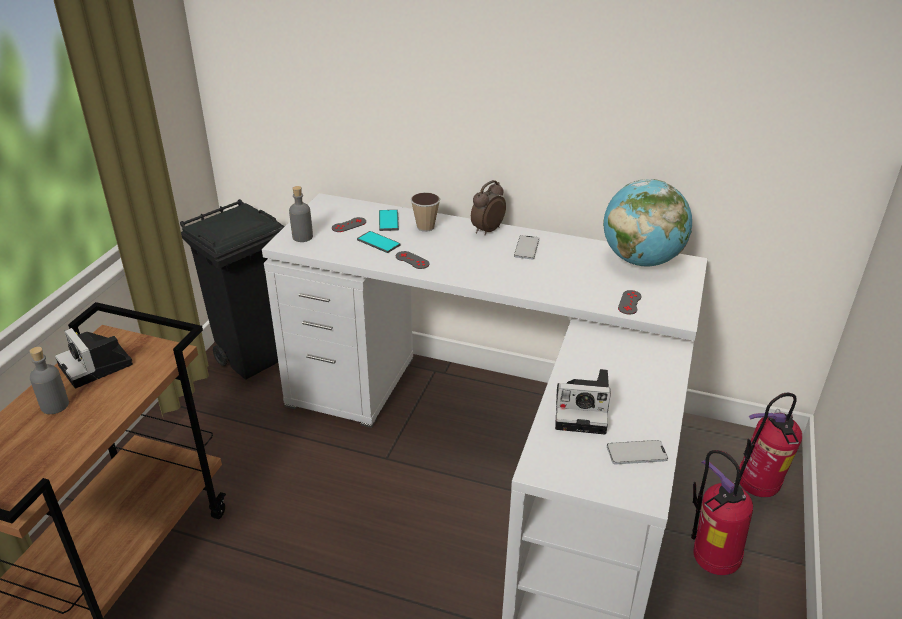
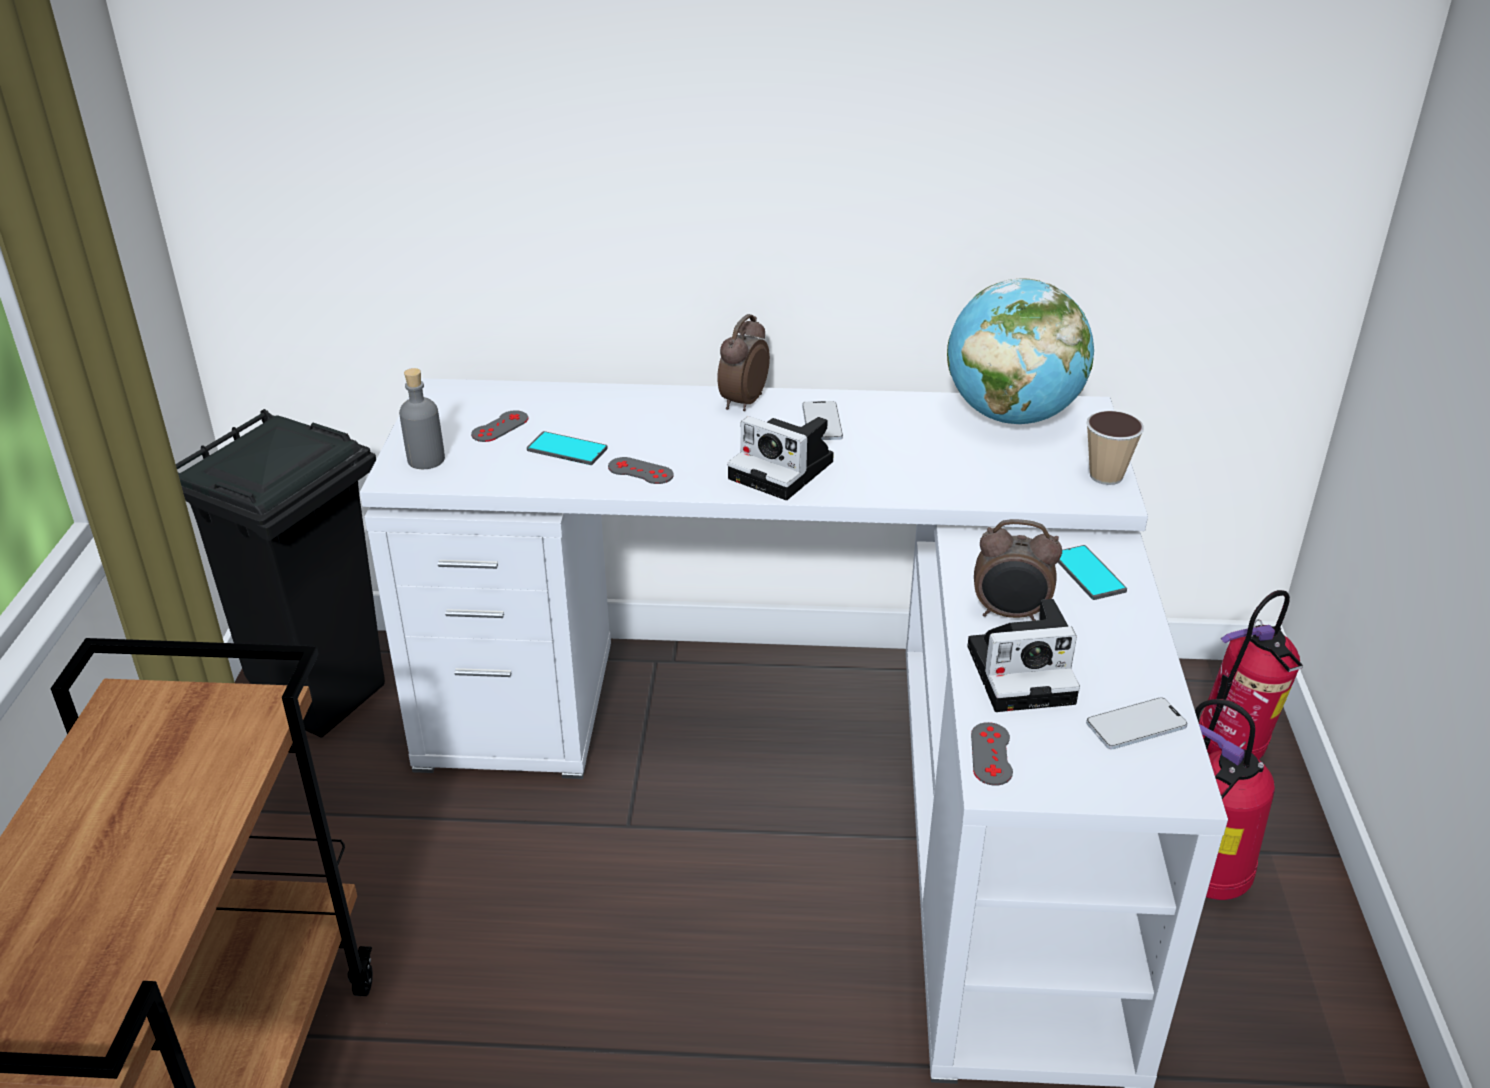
camera: 15 degrees left, 0 degrees up
grey bottle [29,347,69,414] -> none
camera [55,328,133,388] -> camera moved to [728,416,834,500]
phone [379,210,399,231] -> phone moved to [1058,545,1127,600]
cup [411,192,440,232] -> cup moved to [1087,411,1144,485]
grey game controller [618,290,642,315] -> grey game controller moved to [971,722,1013,786]
none -> alarm clock [974,519,1062,621]

